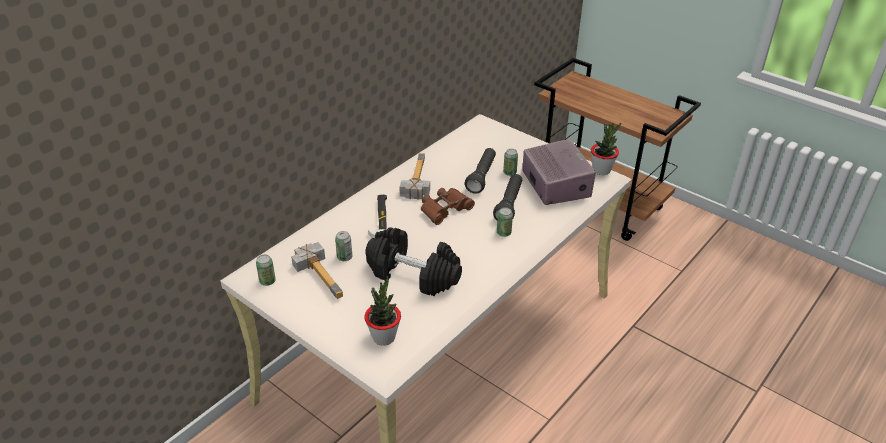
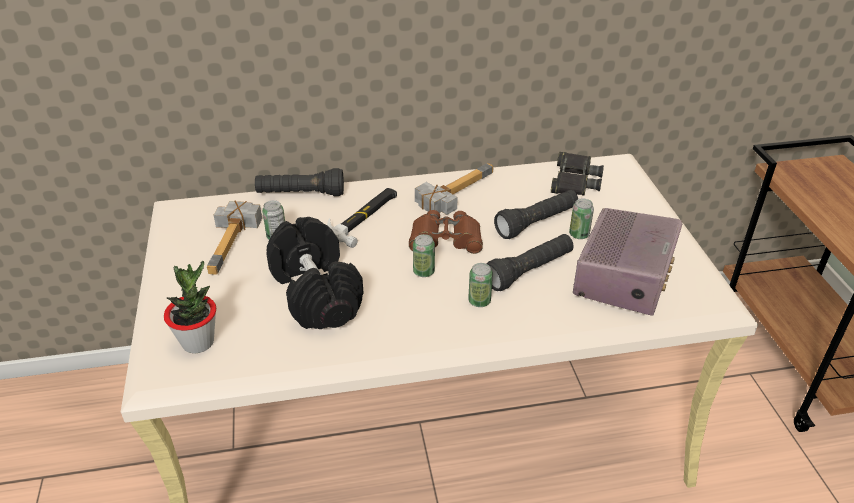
camera: 40 degrees right, 0 degrees up
can [256,255,276,286] -> can moved to [413,234,435,277]
potted plant [591,123,621,175] -> none
none -> black flashlight [255,168,344,196]
none -> black binoculars [551,152,604,195]

